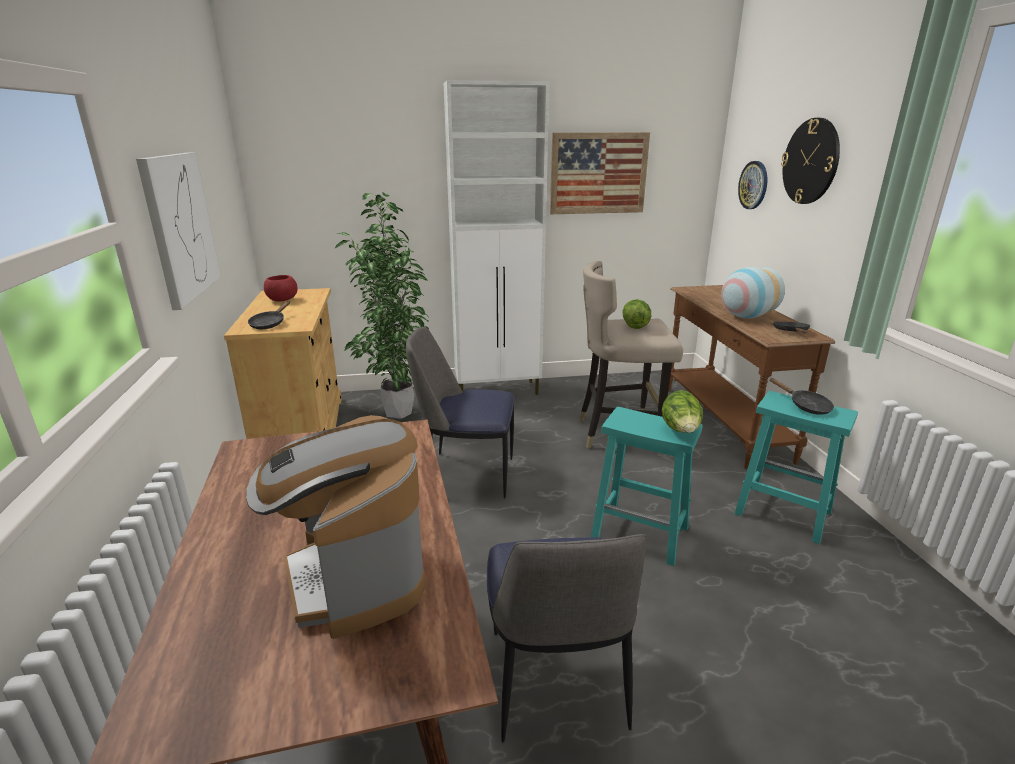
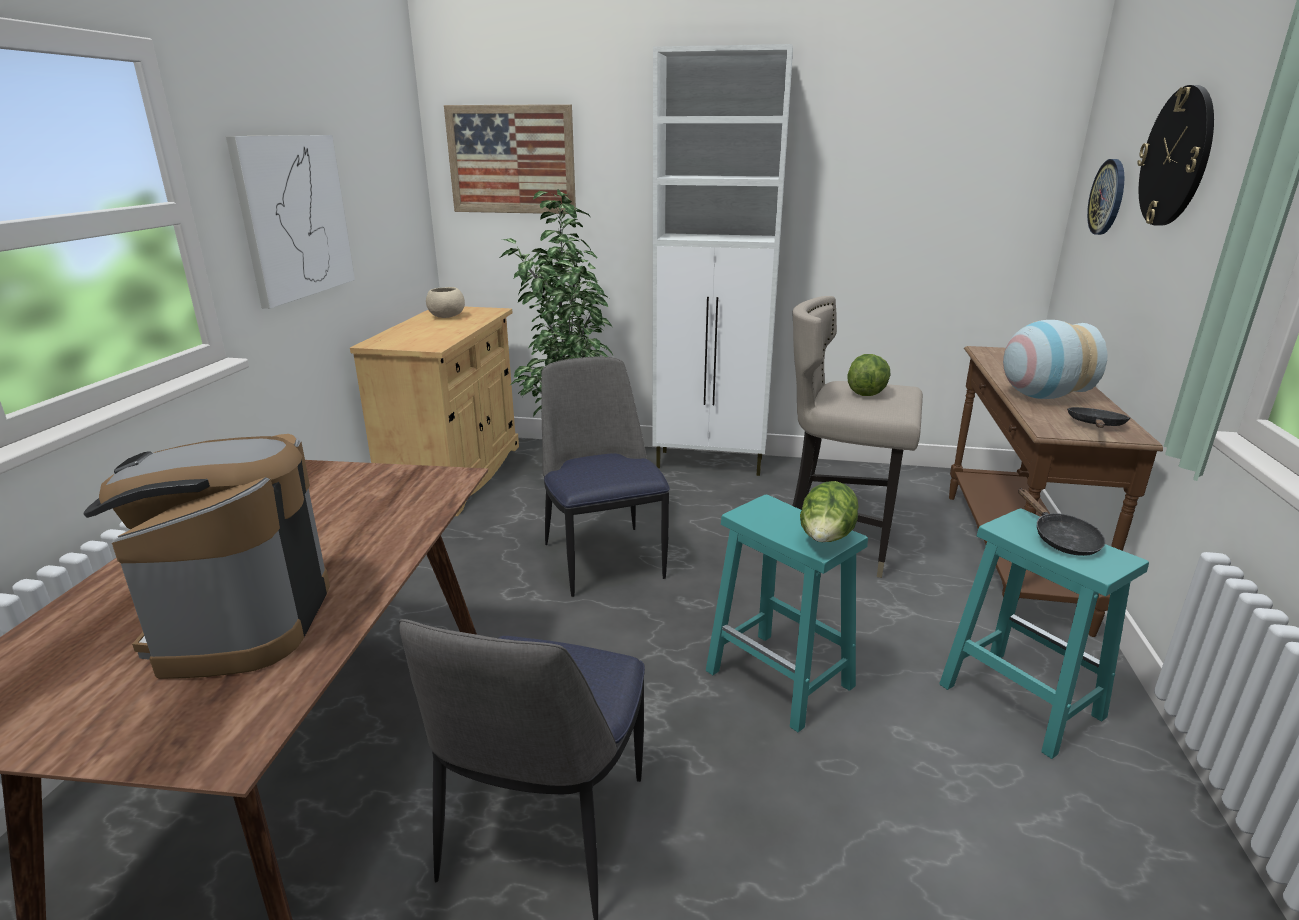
camera: 20 degrees right, 0 degrees up
black frying pan [248,301,290,329] -> none
red bowl [264,275,298,301] -> beige bowl [426,287,465,318]
chair [406,327,515,498] -> chair turned 45 degrees clockwise [541,357,670,597]
picture [550,132,650,214] -> picture moved to [444,104,576,214]

